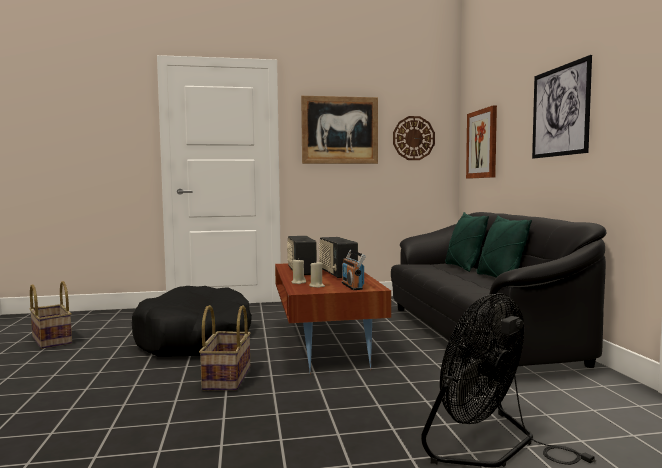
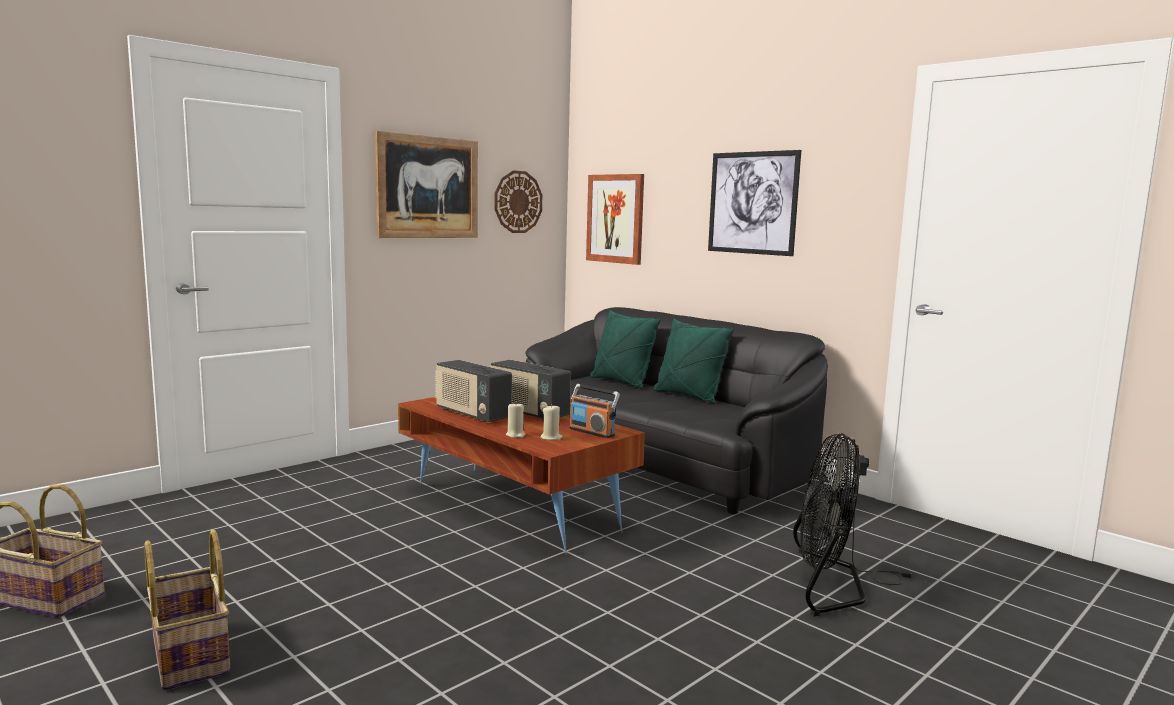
camera: 35 degrees left, 5 degrees up
black dog bed [132,286,252,357] -> none
basket [199,305,251,391] -> basket moved to [144,529,230,691]

